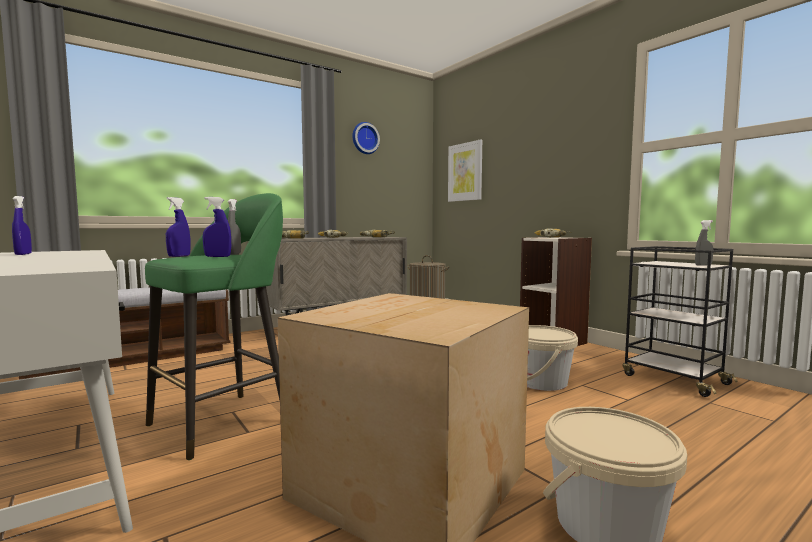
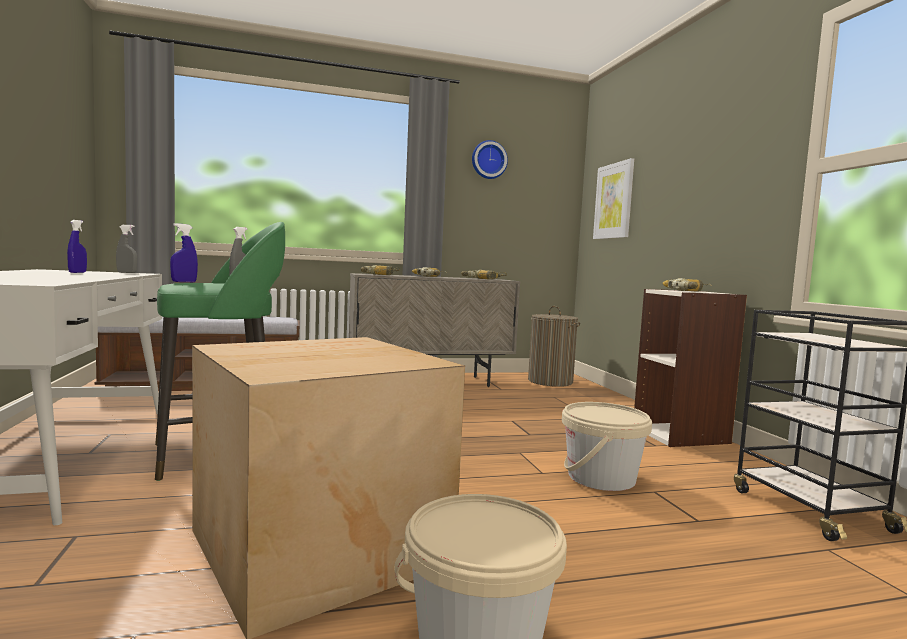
camera: 20 degrees right, 0 degrees up
blue spray bottle [203,197,231,257] -> none
grey spray bottle [695,220,713,266] -> grey spray bottle moved to [116,225,137,273]

